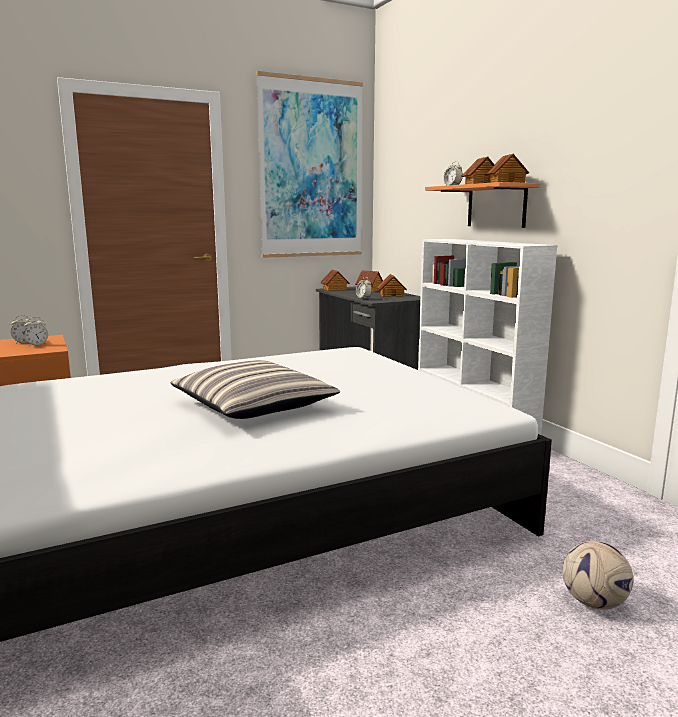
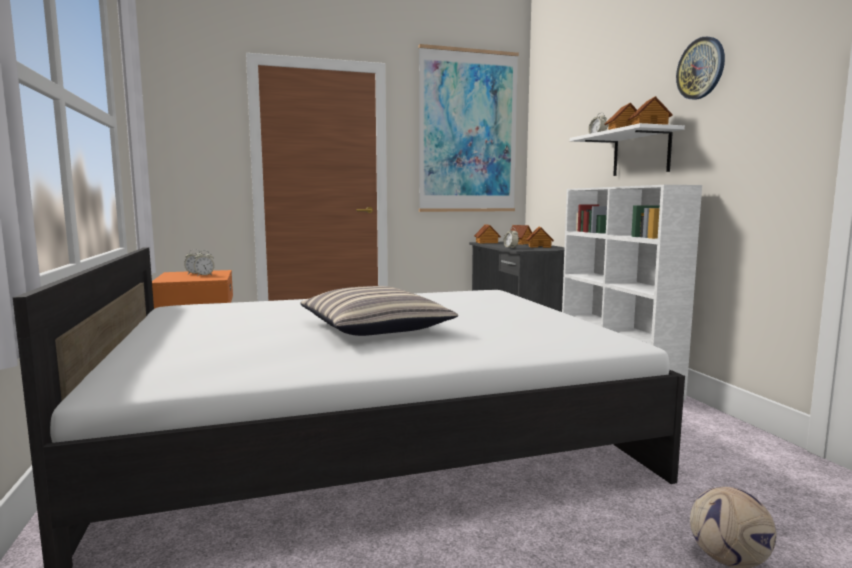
camera: 10 degrees right, 5 degrees down
orange shelf [425,182,540,228] -> white shelf [570,123,685,176]
none -> wall clock [676,37,725,100]

